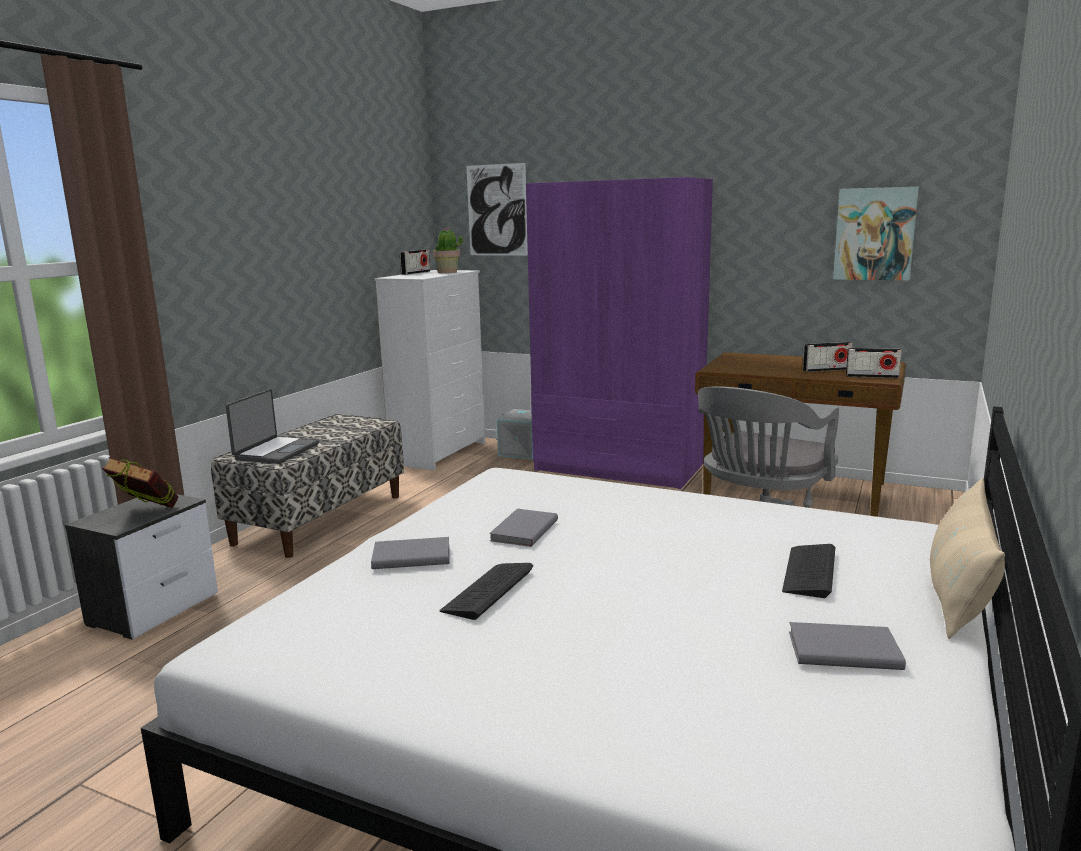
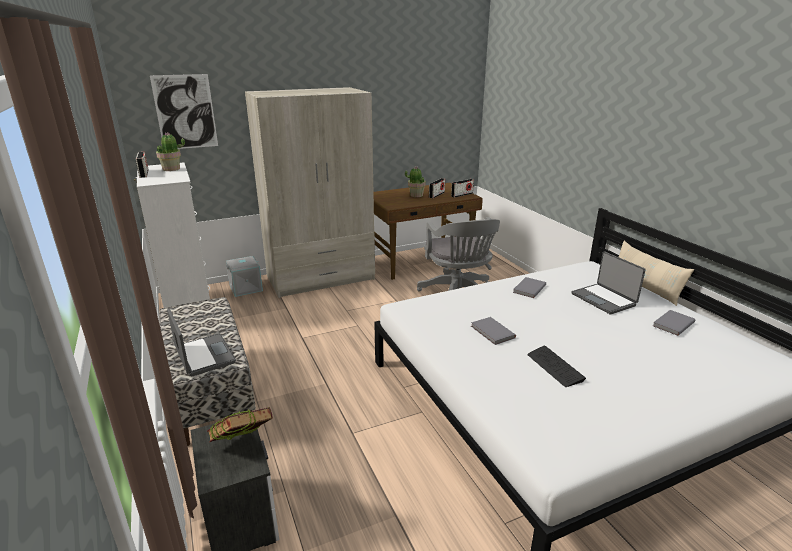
camera: 50 degrees left, 10 degrees up
grey book [371,537,450,569] -> grey book moved to [513,277,546,298]
purple wardrobe [526,177,713,489] -> beige wardrobe [245,87,375,298]
keyboard [782,544,835,598] -> laptop [572,251,646,315]
picture [833,187,919,281] -> none
none -> potted plant [405,166,426,197]

